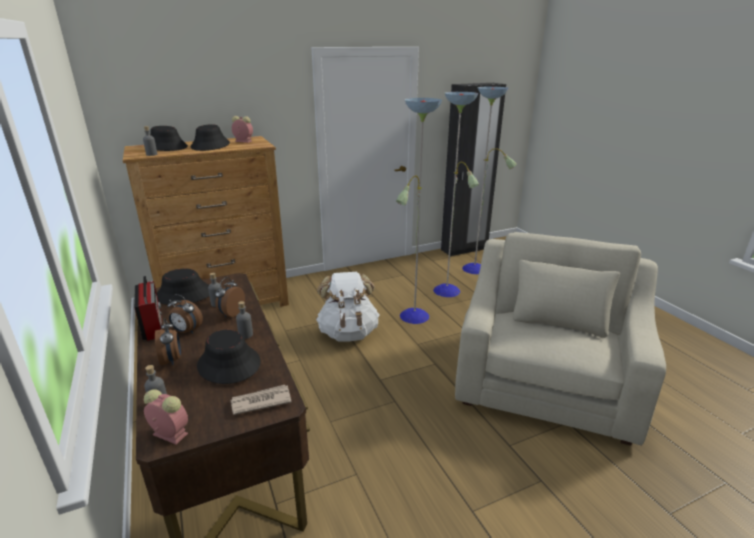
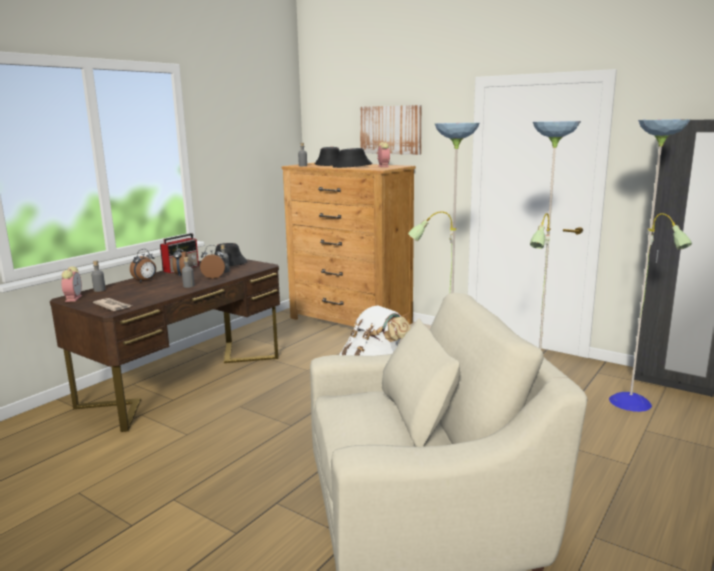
camera: 60 degrees right, 10 degrees down
black hat [197,330,261,384] -> none
none -> picture [360,105,422,155]

